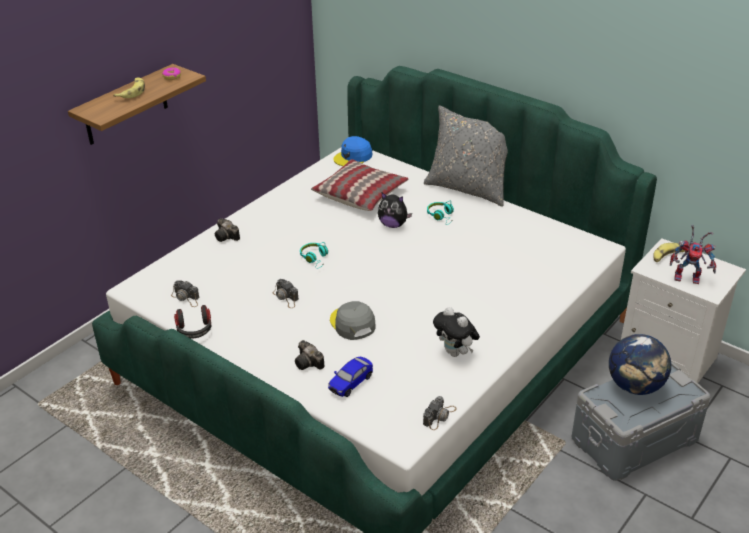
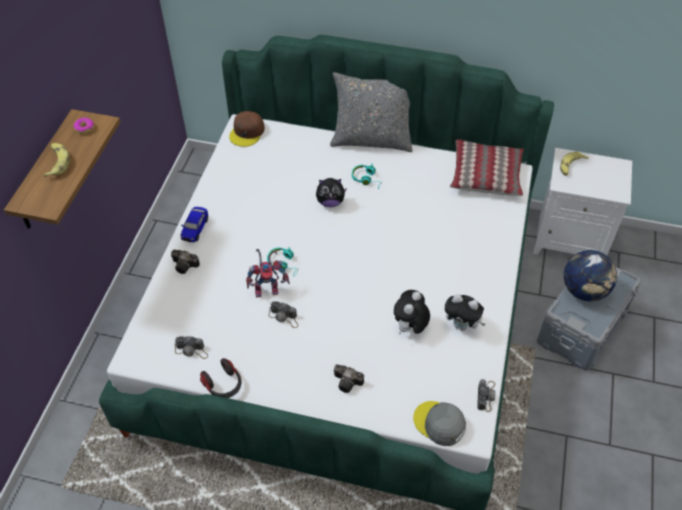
camera: 25 degrees left, 15 degrees up
pillow [311,159,408,211] -> pillow moved to [450,139,524,196]
toy car [328,357,373,397] -> toy car moved to [181,207,208,242]
grey cap [330,301,376,340] -> grey cap moved to [413,401,466,446]
blue cap [333,136,372,166] -> brown cap [229,111,265,147]
toy robot [670,225,716,284] -> toy robot moved to [246,249,290,297]
none -> plush toy [394,290,430,334]

